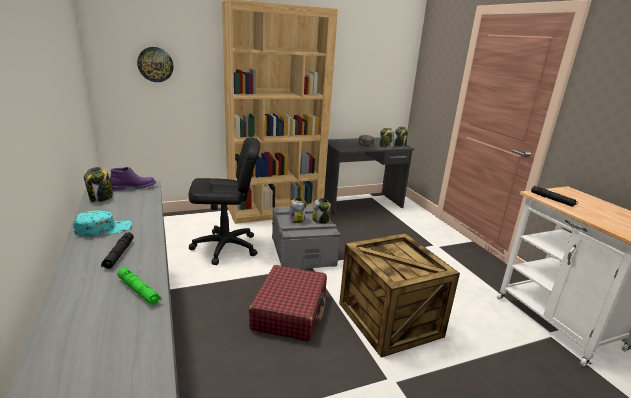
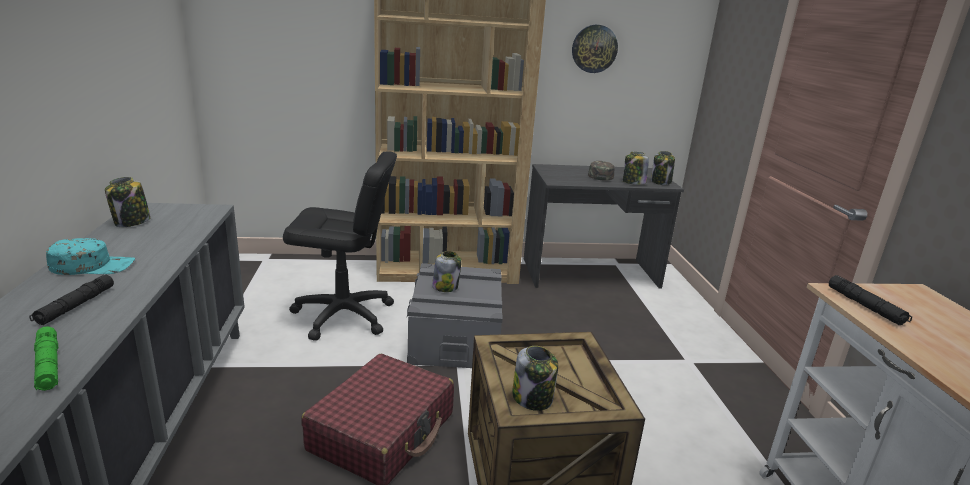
camera: 15 degrees right, 0 degrees up
purple boot [110,167,156,191] -> none
wall clock [137,47,174,82] -> wall clock moved to [572,25,618,73]
jar [312,198,331,224] -> jar moved to [512,346,558,411]

